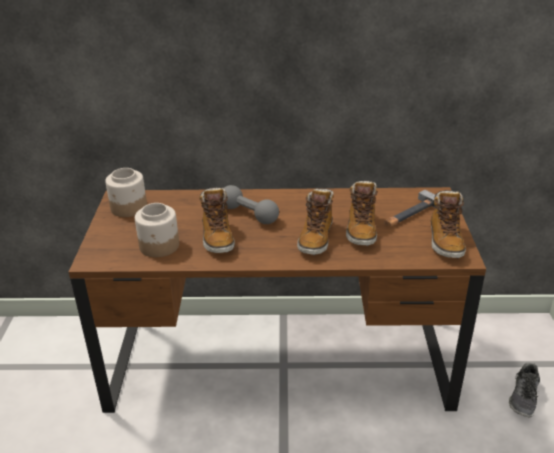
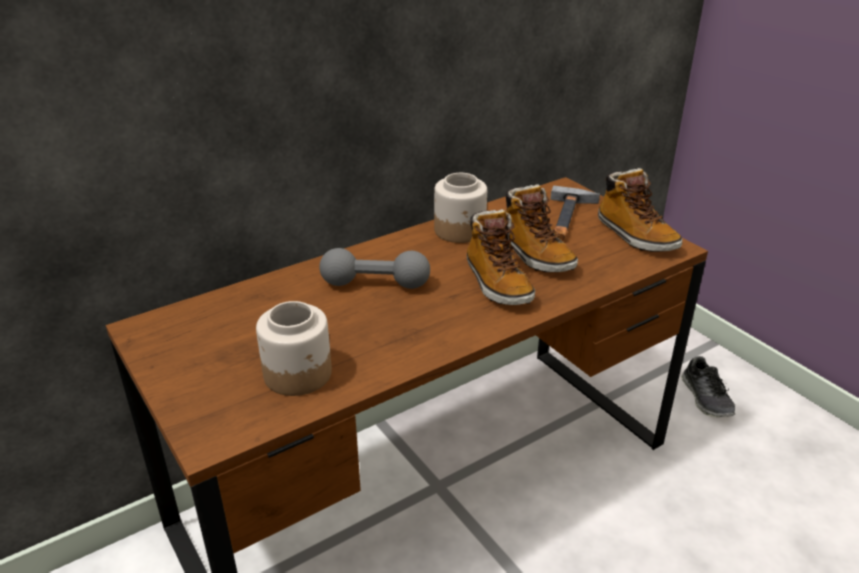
camera: 35 degrees left, 0 degrees up
jar [105,168,147,217] -> jar moved to [434,173,487,243]
boot [200,187,235,253] -> none

